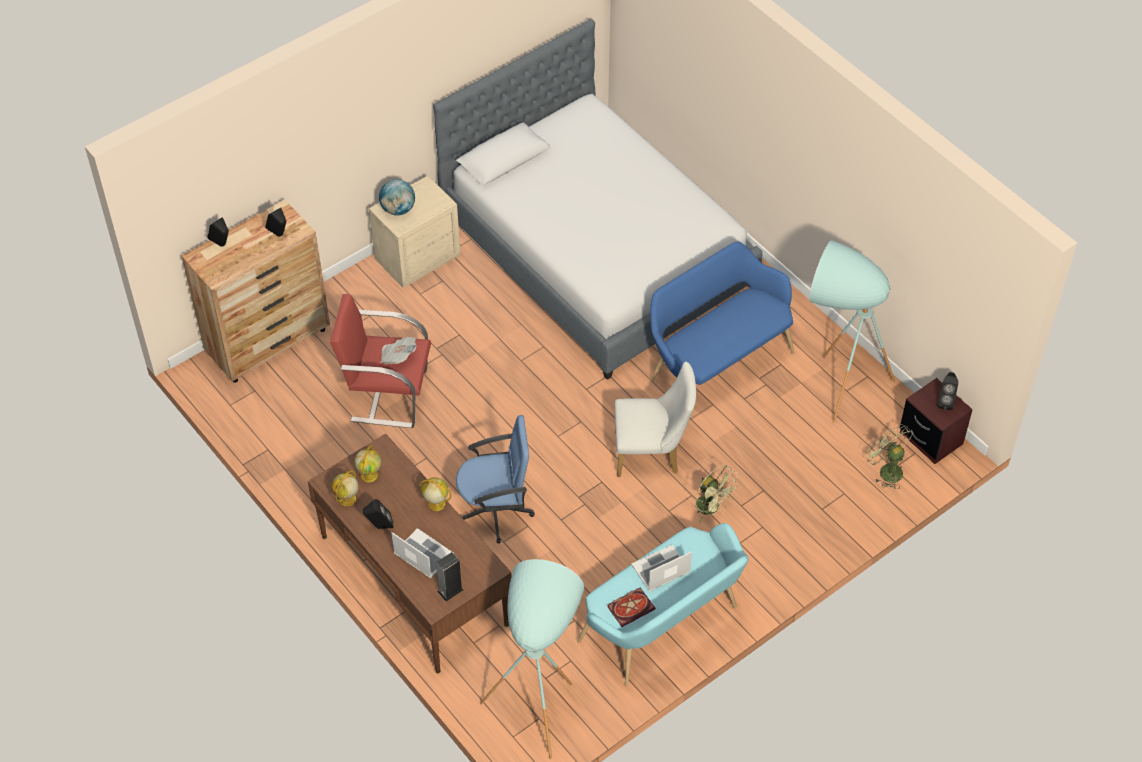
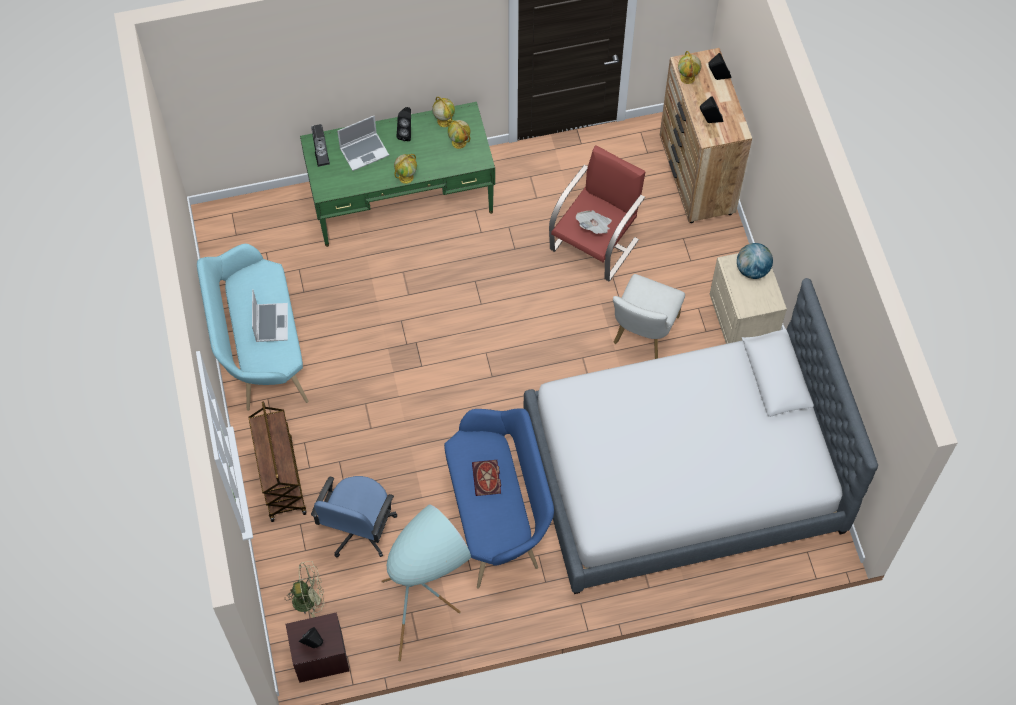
camera: 115 degrees right, 10 degrees up
brown desk [308,433,512,673] -> green desk [300,102,495,247]
blue office chair [456,415,535,544] -> blue office chair moved to [311,476,397,558]
turquoise floor lamp [480,559,584,759] -> none
book [607,588,656,627] -> book moved to [472,460,501,496]
white chair [614,362,696,477] -> white chair moved to [613,274,685,359]
green fan [695,465,739,522] -> none
none -> brown cart [248,402,307,522]
none -> globe [678,51,701,84]

